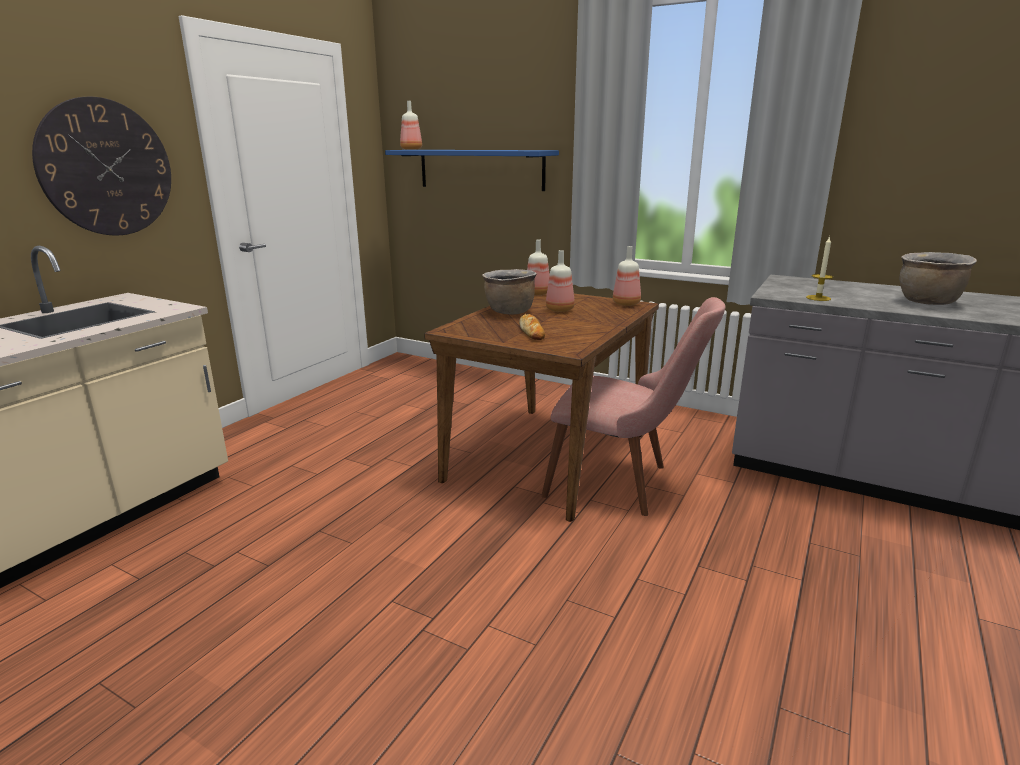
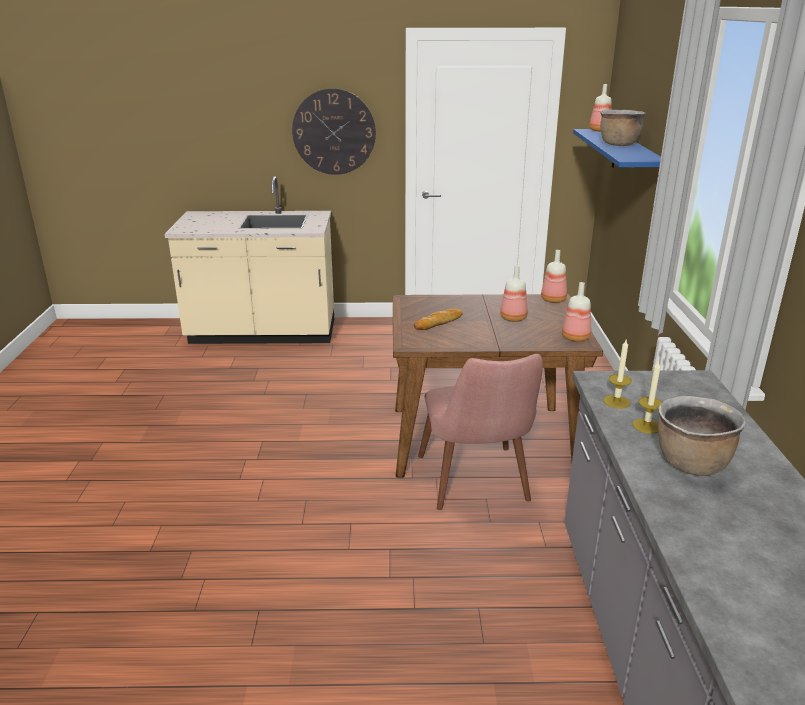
camera: 60 degrees right, 5 degrees up
brown cooking pot [482,269,536,314] -> brown cooking pot moved to [600,110,646,146]
none -> candle [633,360,662,434]

